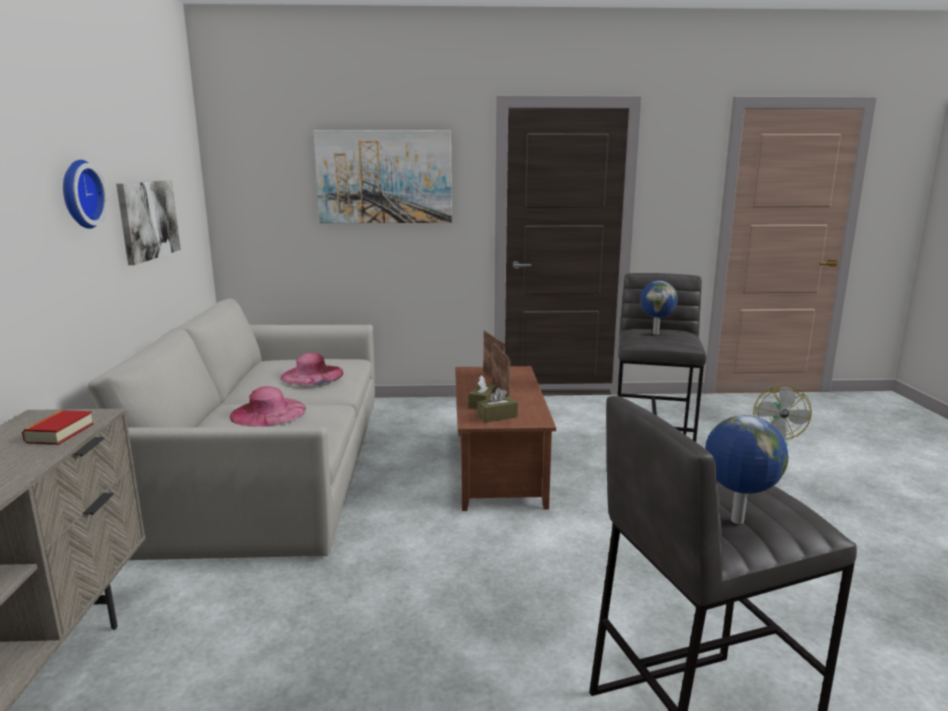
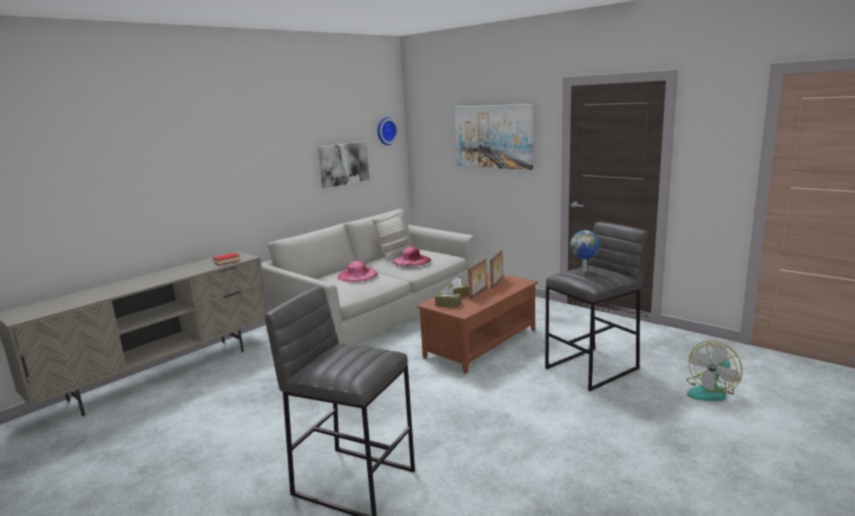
camera: 45 degrees right, 0 degrees up
wall clock [63,160,108,229] -> wall clock moved to [377,117,398,145]
globe [705,415,788,524] -> none
none -> pillow [372,212,410,260]

